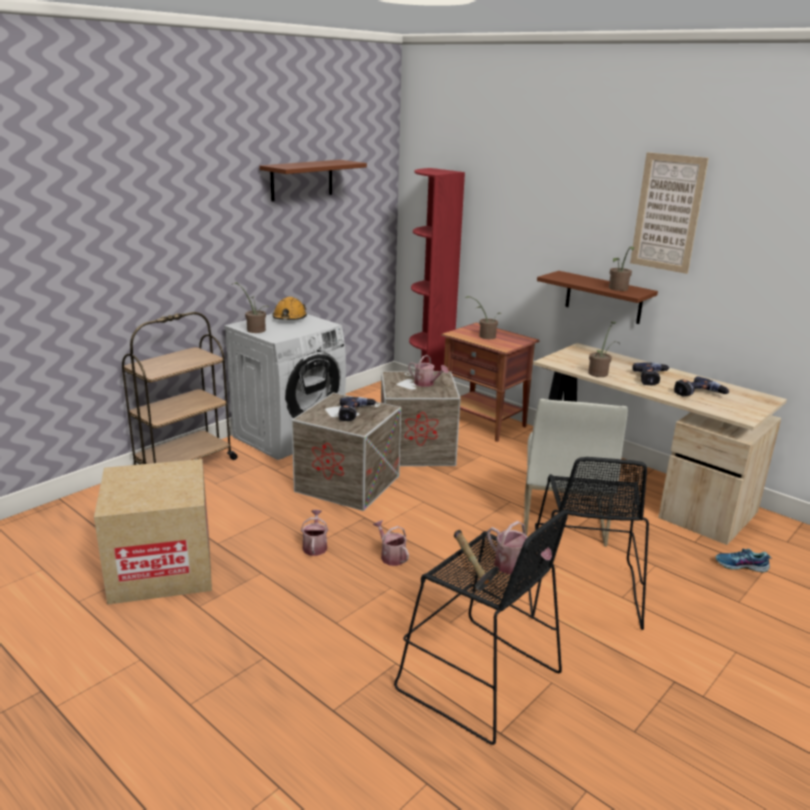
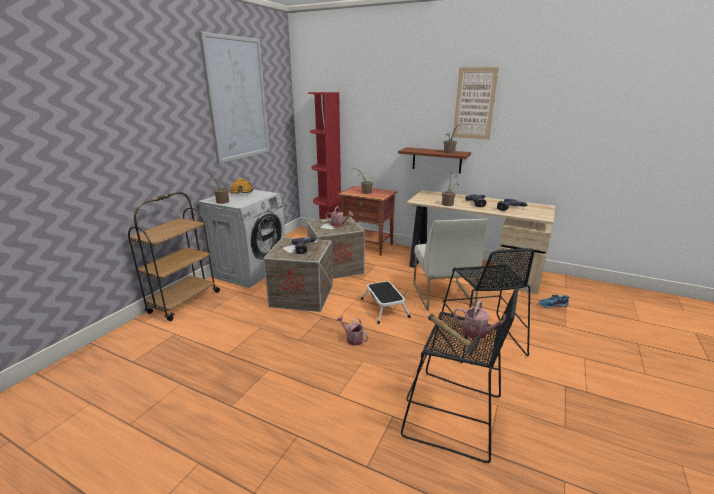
camera: 15 degrees left, 0 degrees up
cardboard box [94,459,212,605] -> none
brown shelf [259,160,367,201] -> picture [199,32,270,164]
watering can [301,510,328,556] -> none
none -> black step ladder [361,281,411,324]

